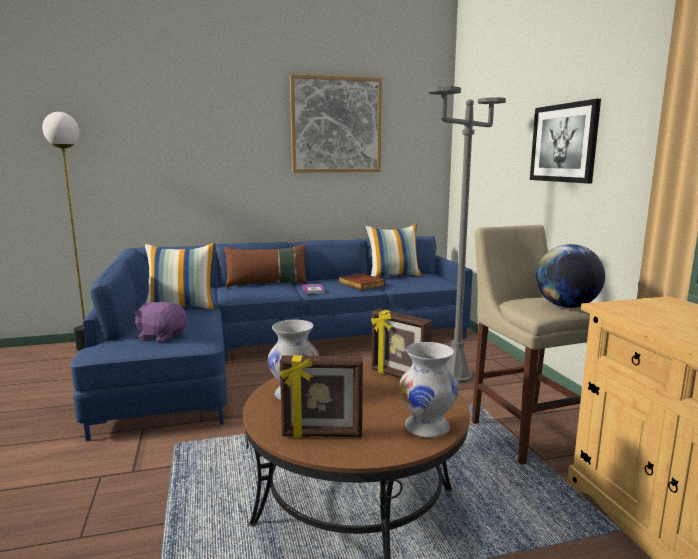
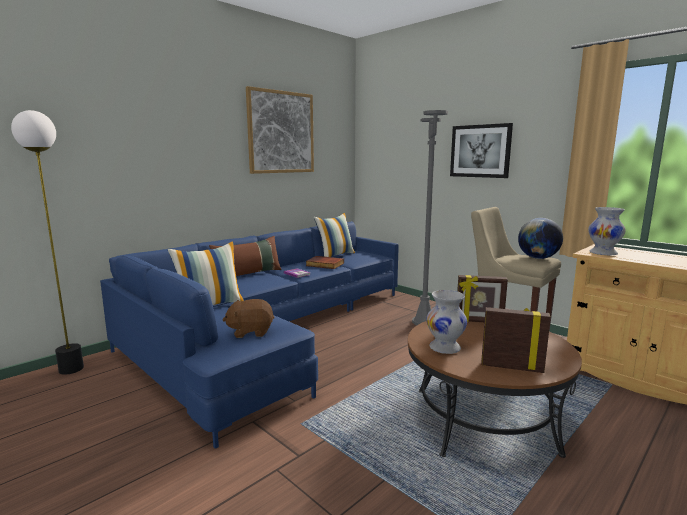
camera: 30 degrees left, 0 degrees up
purple plush toy [134,301,187,342] -> brown plush toy [222,299,274,338]
picture frame [280,355,363,438] -> picture frame turned 135 degrees counterclockwise [481,307,551,373]
white vase [399,342,458,438] -> white vase moved to [588,207,626,255]

